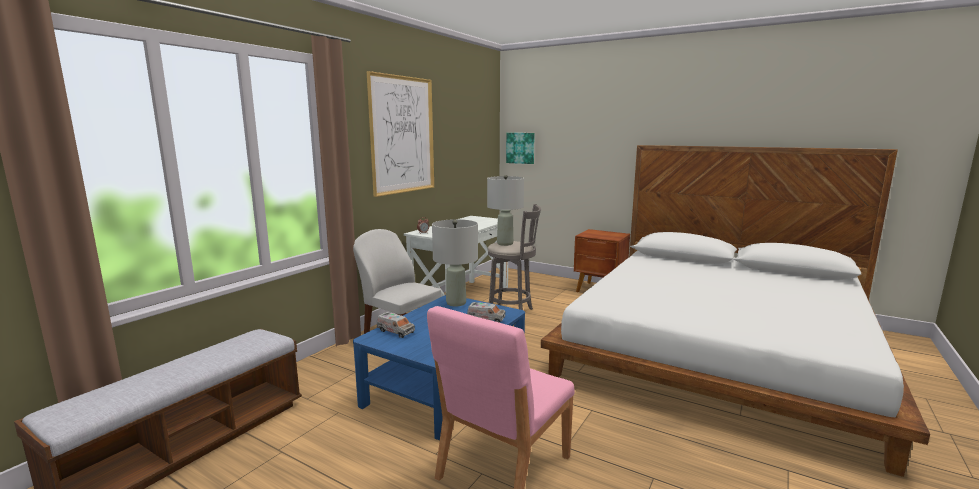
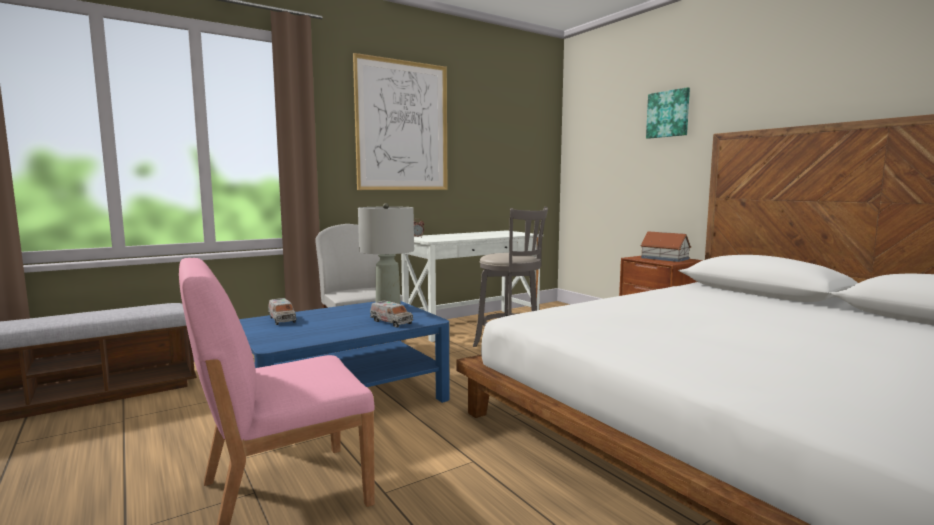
camera: 25 degrees right, 5 degrees down
grey table lamp [487,175,524,246] -> none
picture [506,133,535,164] -> picture moved to [646,87,690,139]
none -> toy house [640,231,691,262]

